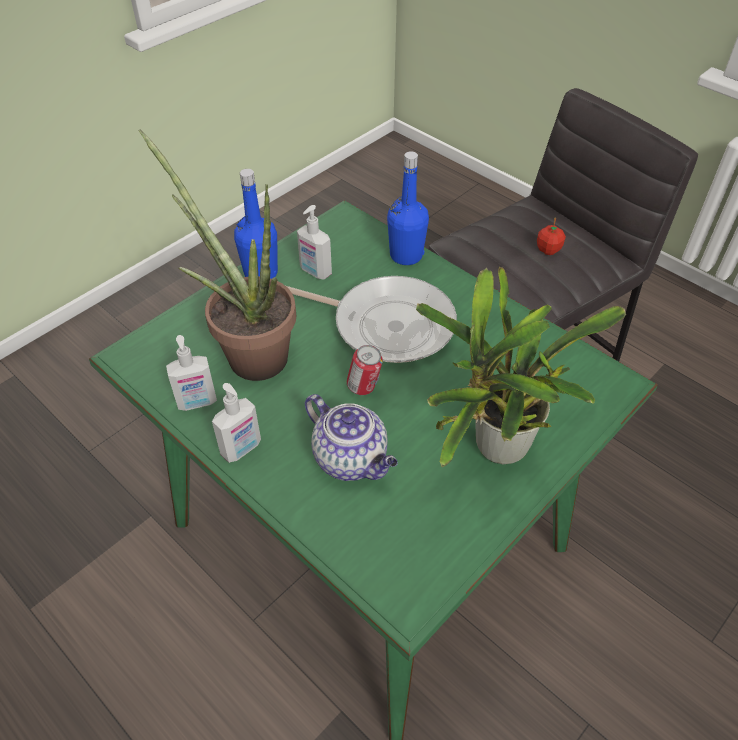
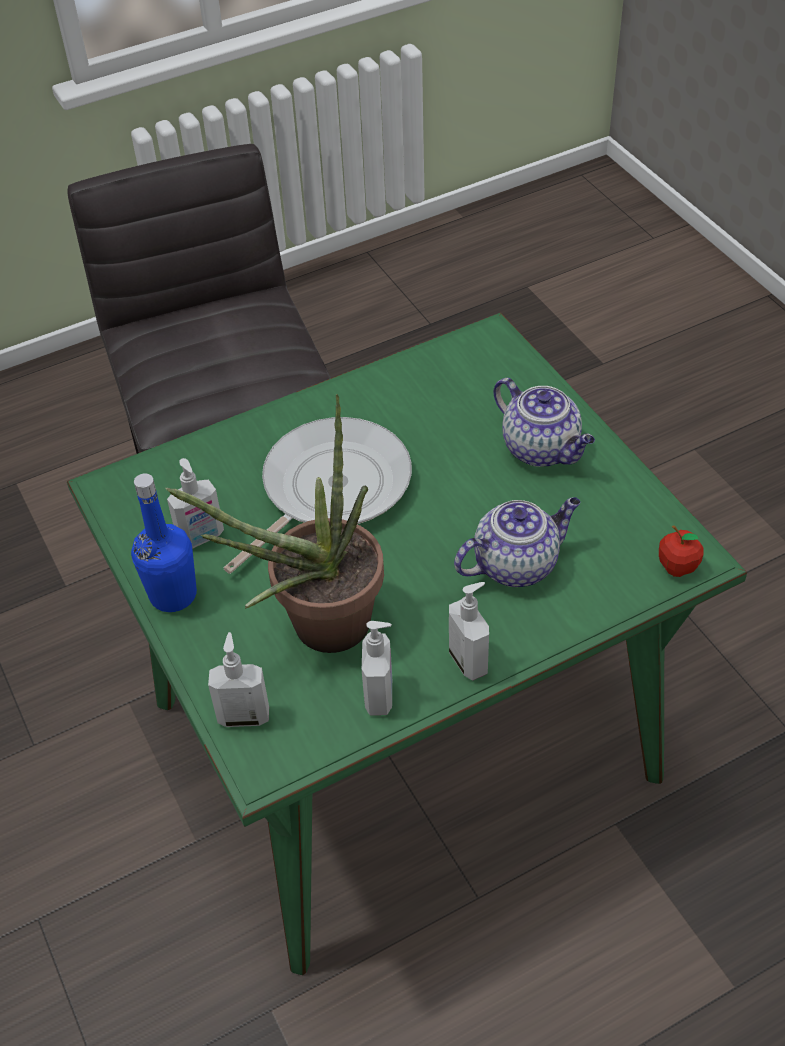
camera: 70 degrees left, 0 degrees up
can [347,345,383,395] -> none
blue bottle [387,152,429,265] -> none
potted plant [416,267,626,468] -> teapot [494,378,595,467]
apple [537,218,566,255] -> apple moved to [659,525,704,577]
none -> soap dispenser [208,632,269,727]

